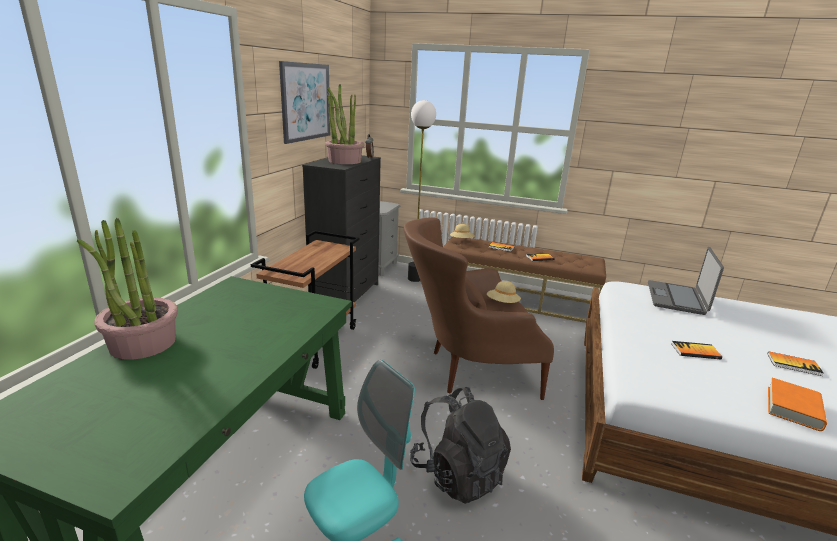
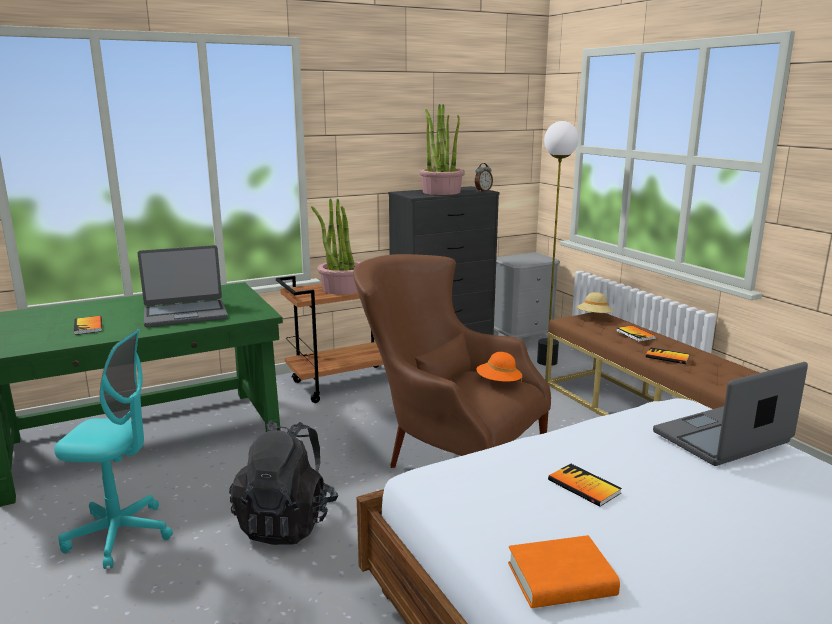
camera: 45 degrees right, 5 degrees down
potted plant [77,218,178,360] -> potted plant moved to [311,199,361,295]
picture [279,61,330,144] -> none
beige hat [487,281,521,303] -> orange hat [476,352,522,382]
book [767,351,824,376] -> book moved to [74,316,102,335]
none -> laptop [137,245,228,327]

